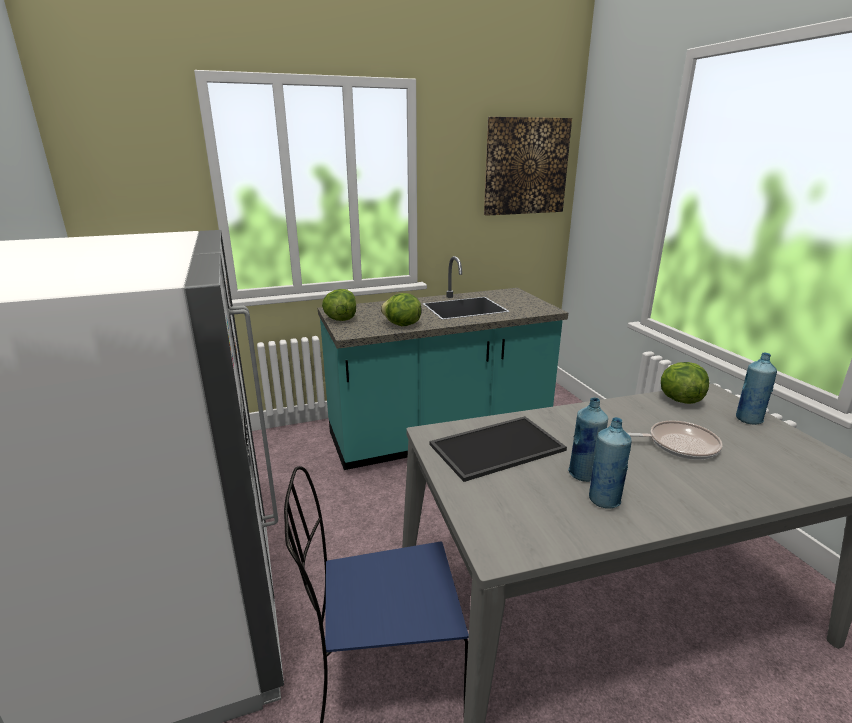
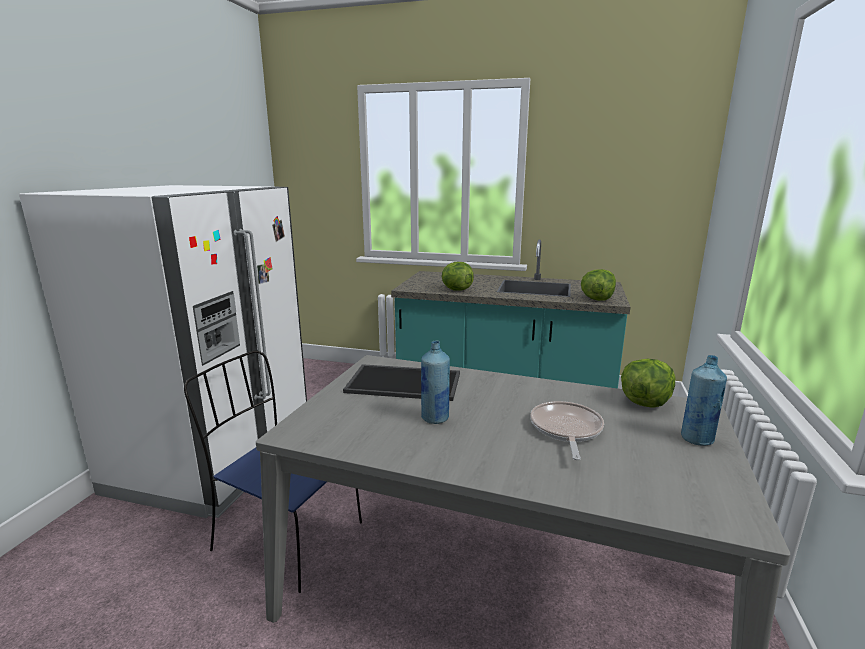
camera: 35 degrees right, 5 degrees down
lettuce [322,289,356,321] -> lettuce moved to [581,269,616,301]
picture [484,117,572,216] -> none
blue bottle [589,417,631,509] -> none
frying pan [627,421,723,460] -> frying pan turned 120 degrees counterclockwise [530,401,604,460]

